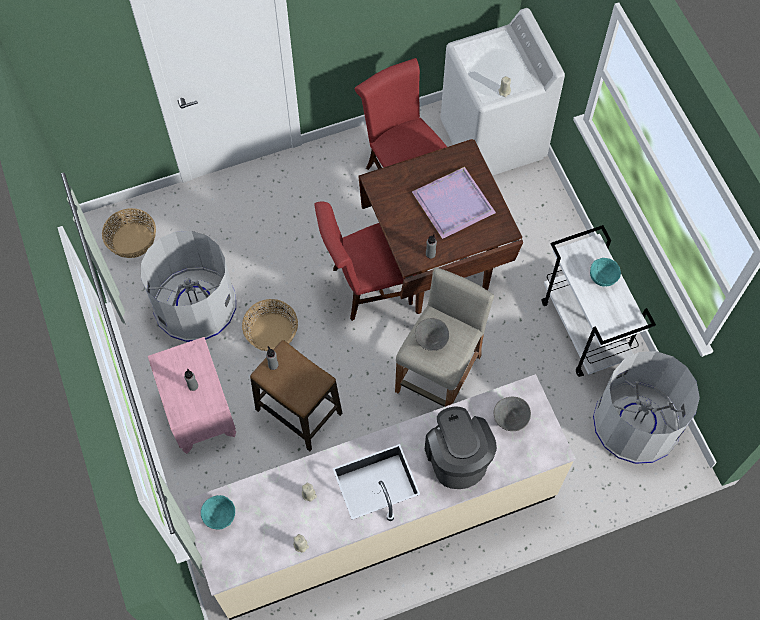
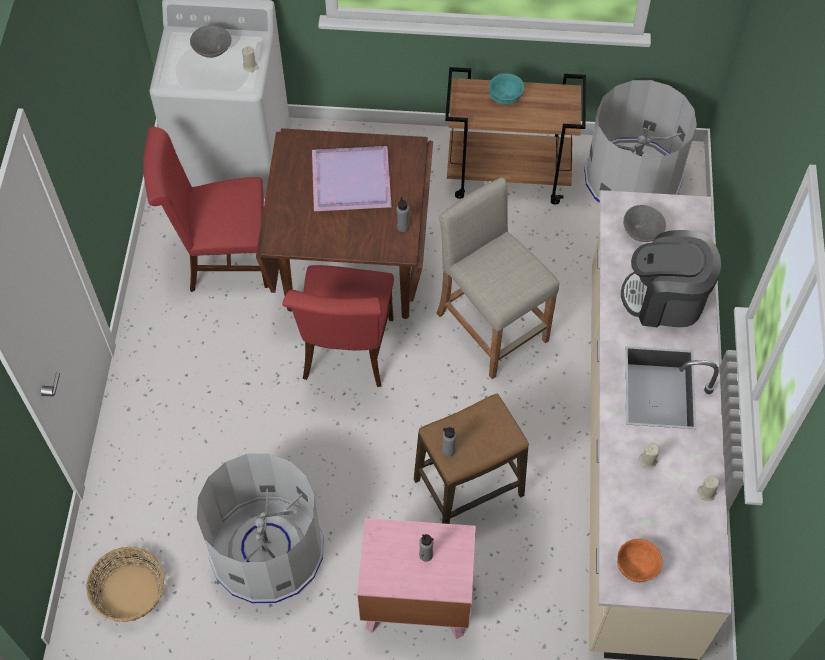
camera: 65 degrees left, 5 degrees down
turquoise bowl [201,495,235,529] -> orange bowl [617,539,662,583]
basket [242,299,298,351] -> none
grey bowl [415,318,449,351] -> grey bowl moved to [190,25,232,58]
white cart [542,225,656,377] -> brown cart [445,67,586,204]

